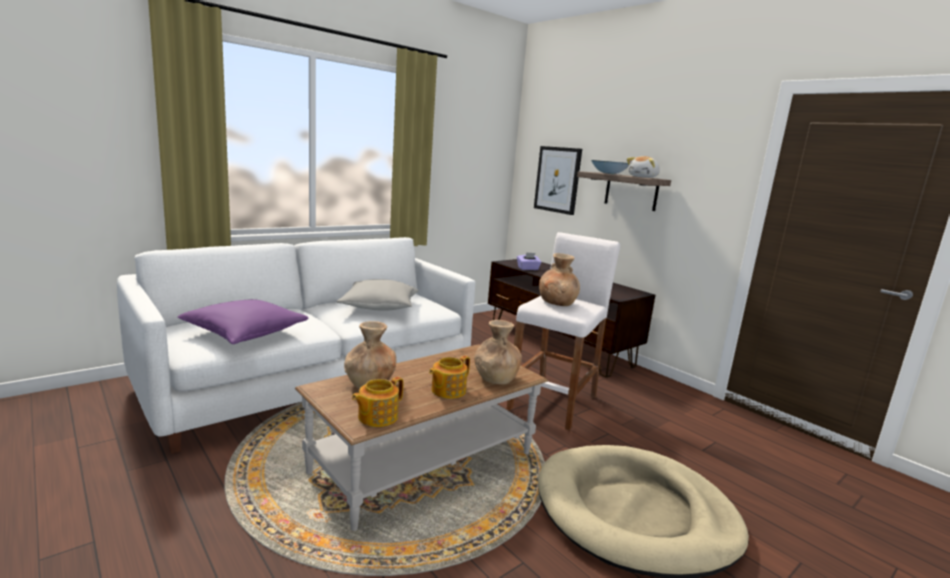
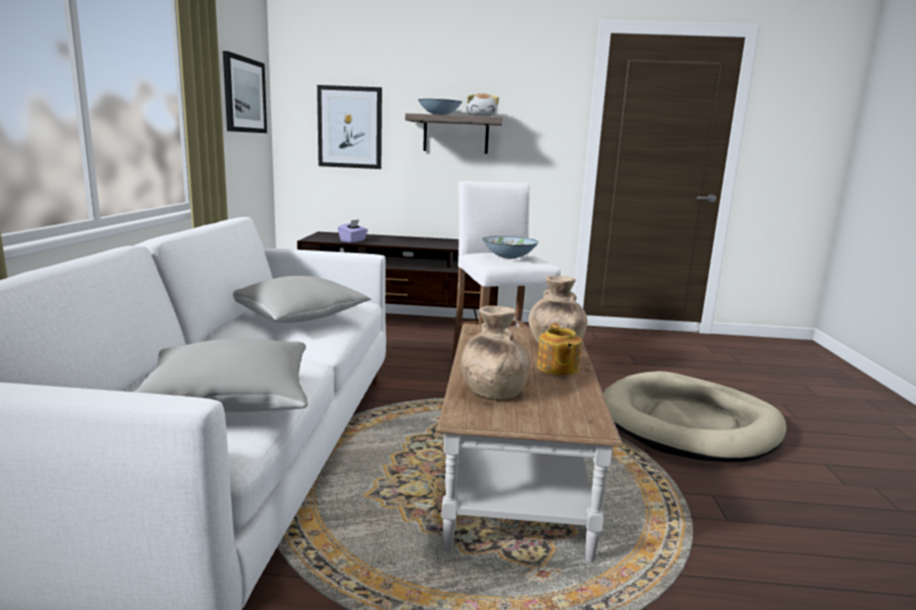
camera: 45 degrees left, 0 degrees up
purple pillow [178,299,308,344] -> grey pillow [134,338,308,412]
teapot [352,377,403,427] -> none
brown vase [539,253,580,306] -> bowl [482,236,539,259]
none -> picture [223,51,267,133]

